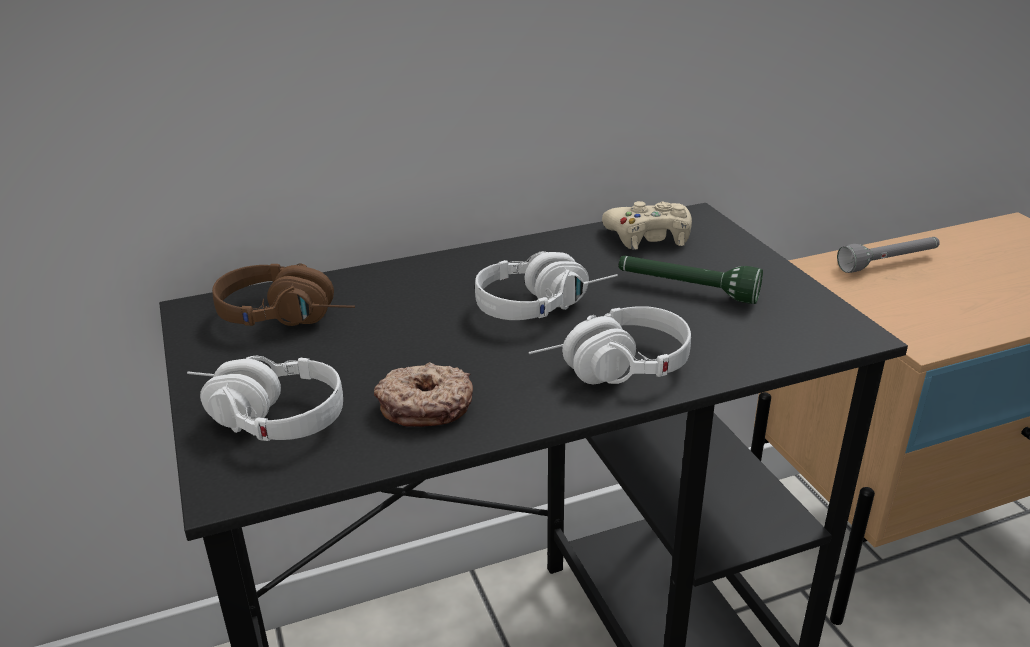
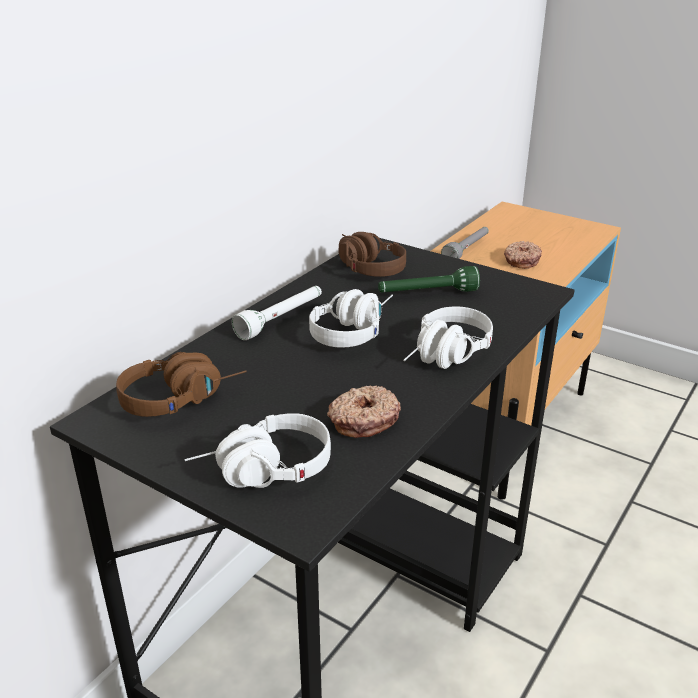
camera: 35 degrees left, 0 degrees up
beige game controller [602,201,692,250] -> brown headphones [338,232,406,277]
none -> white flashlight [232,286,322,340]
none -> donut [504,241,542,269]

